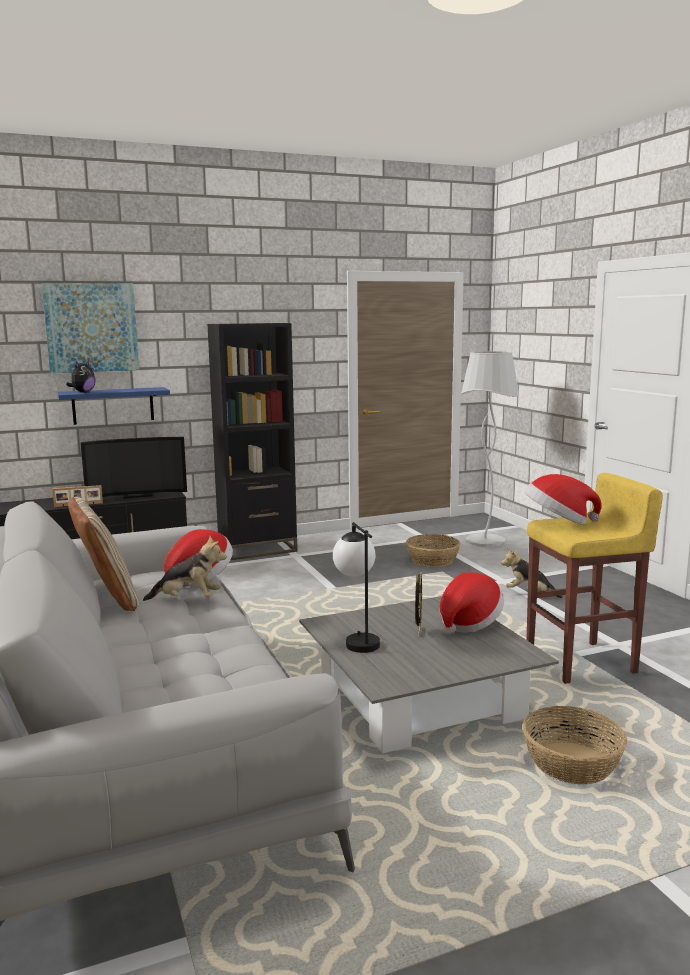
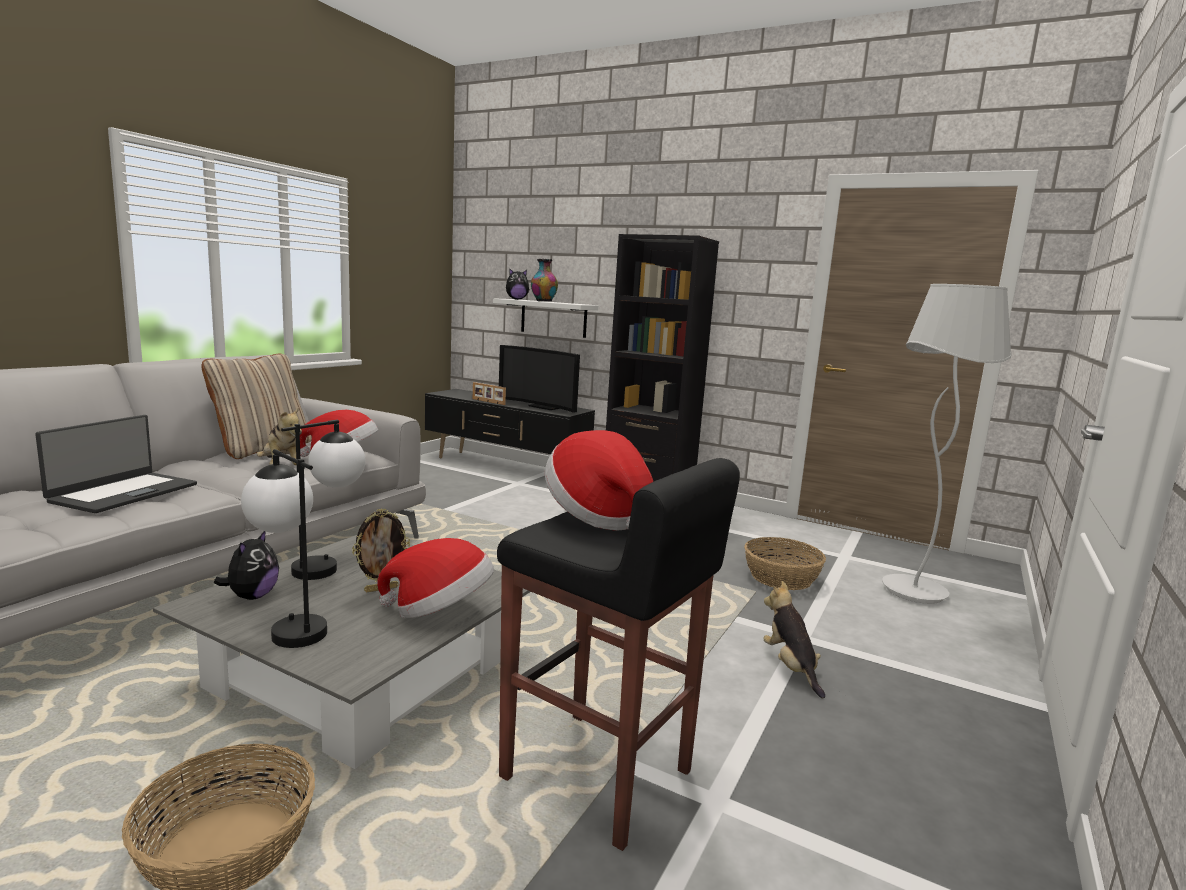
camera: 50 degrees right, 0 degrees up
picture [41,283,139,373] -> none
blue shelf [57,387,170,425] -> white shelf [493,298,598,338]
yellow stool [527,473,663,684] -> black stool [497,458,740,851]
none -> laptop [35,415,197,513]
none -> plush toy [214,531,279,600]
none -> table lamp [241,449,327,648]
none -> vase [531,259,558,301]

